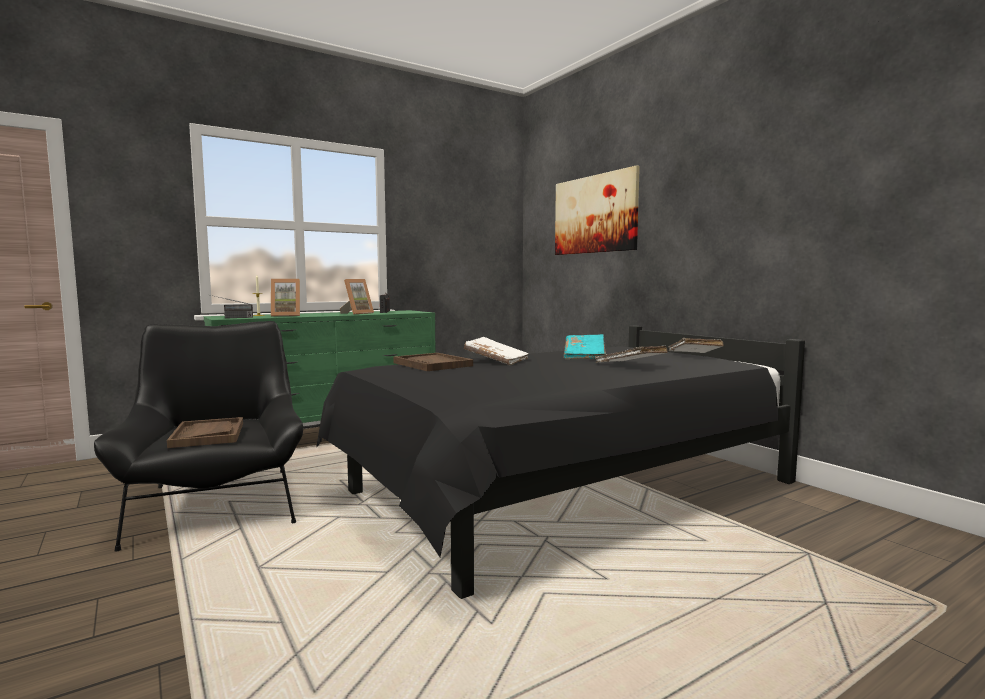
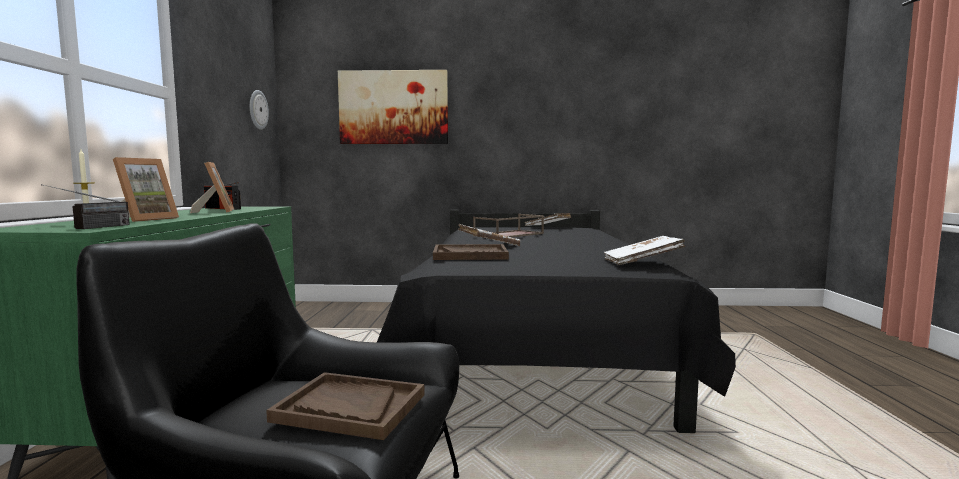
camera: 55 degrees left, 0 degrees up
turquoise book [563,334,606,359] -> brown tray [473,214,544,238]
white book [595,346,668,363] -> white book moved to [604,236,685,265]
none -> wall clock [250,90,269,130]

